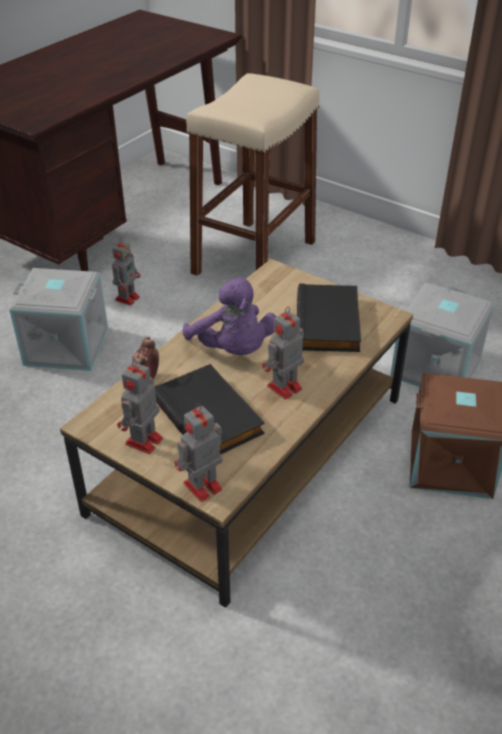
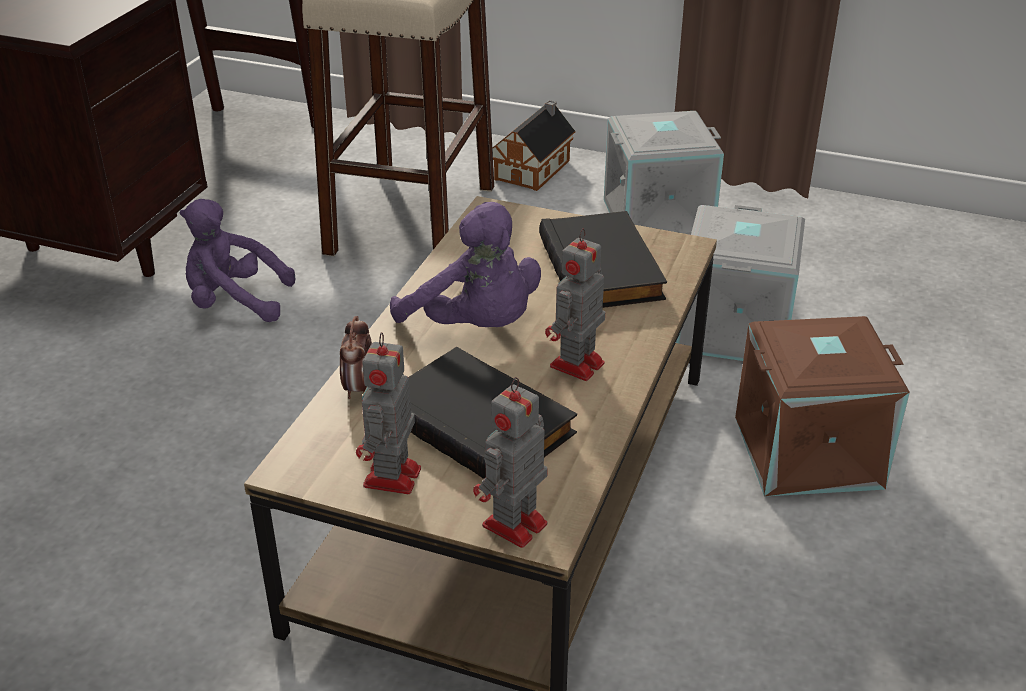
camera: 15 degrees left, 5 degrees down
grey storage box [10,268,108,371] -> grey storage box moved to [604,111,724,235]
toy robot [112,238,140,306] -> purple plush toy [180,199,295,322]
none -> toy house [492,100,576,191]

